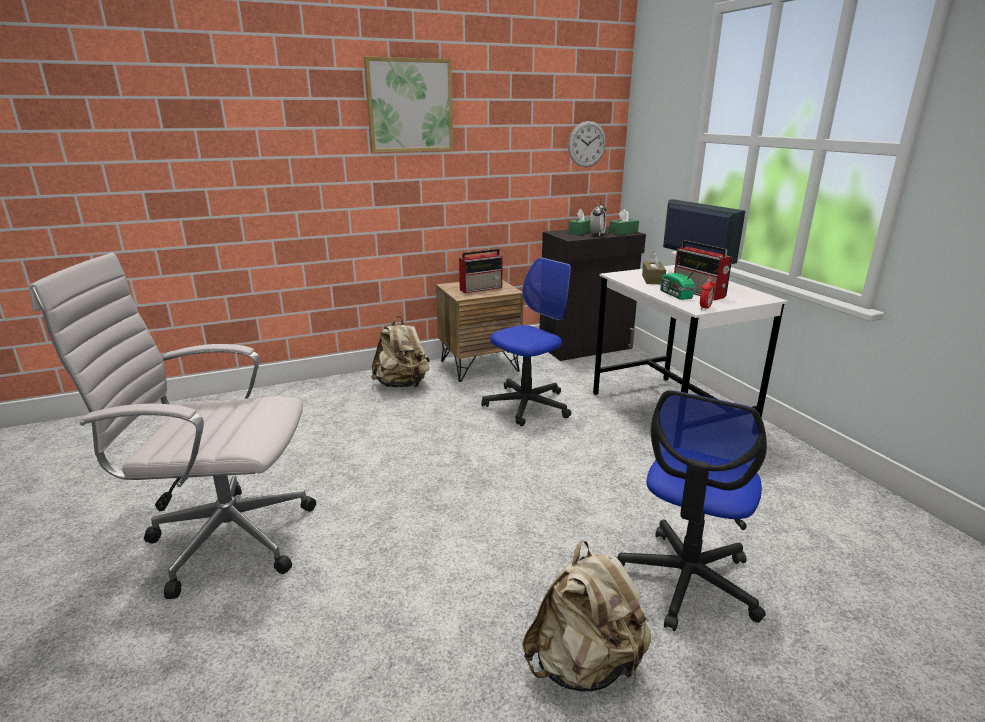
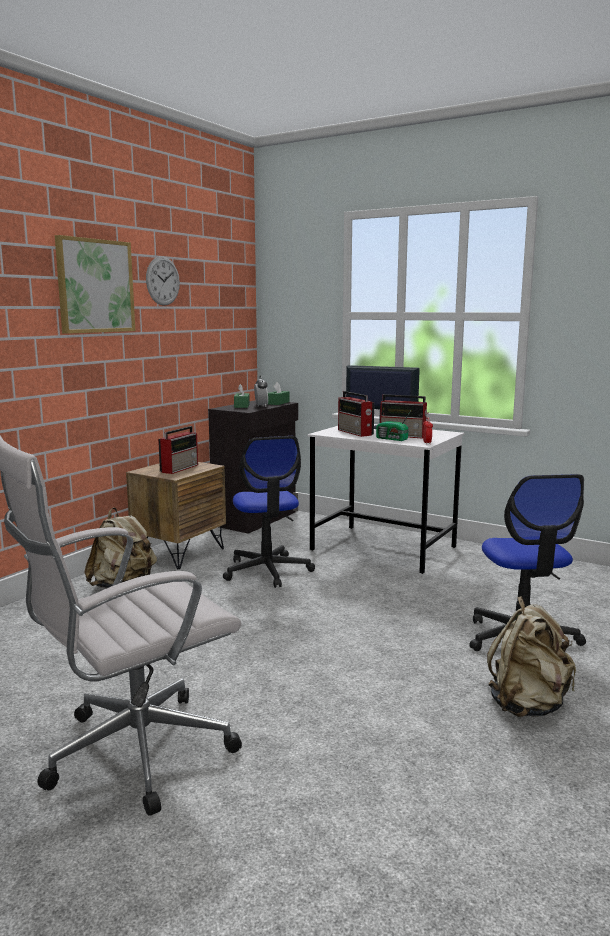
camera: 35 degrees left, 10 degrees down
office chair [481,258,571,426] -> office chair turned 150 degrees clockwise [223,436,315,588]
wall clock [568,121,606,167] -> wall clock moved to [146,256,180,306]
brown tissue box [642,251,666,284] -> radio [338,391,374,437]

